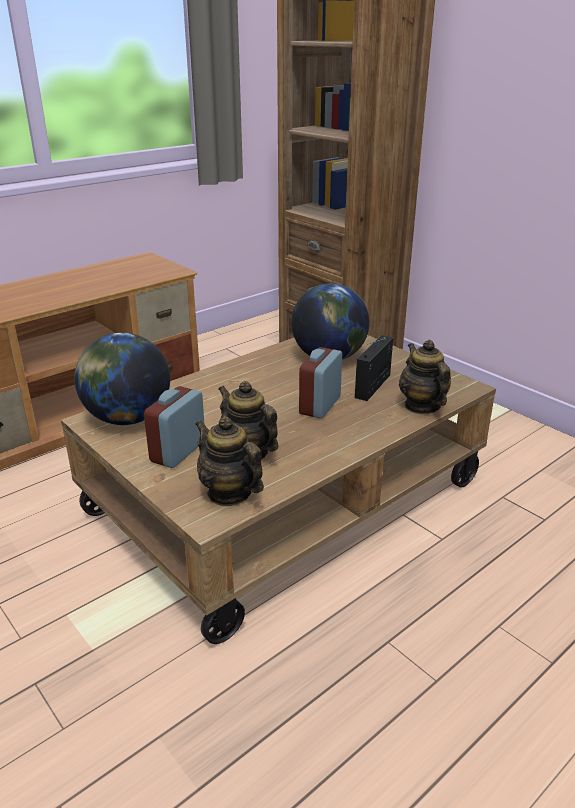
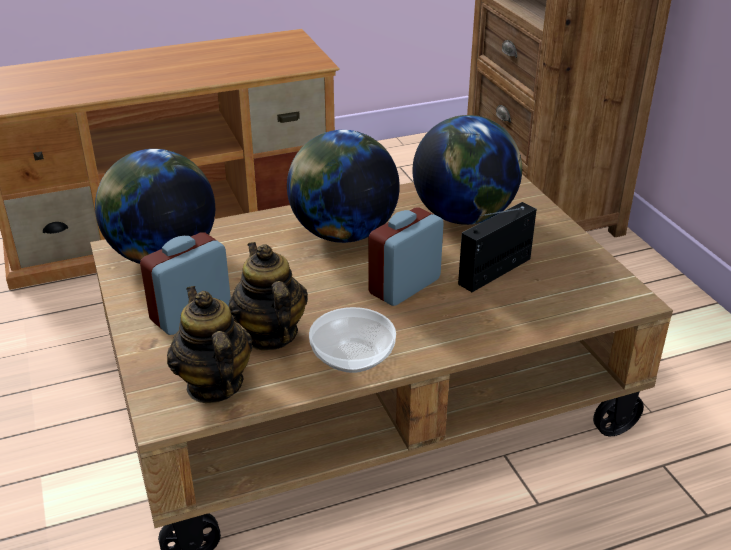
camera: 20 degrees right, 5 degrees up
teapot [399,340,451,414] -> none
none -> globe [287,130,400,243]
none -> bowl [309,307,396,373]

